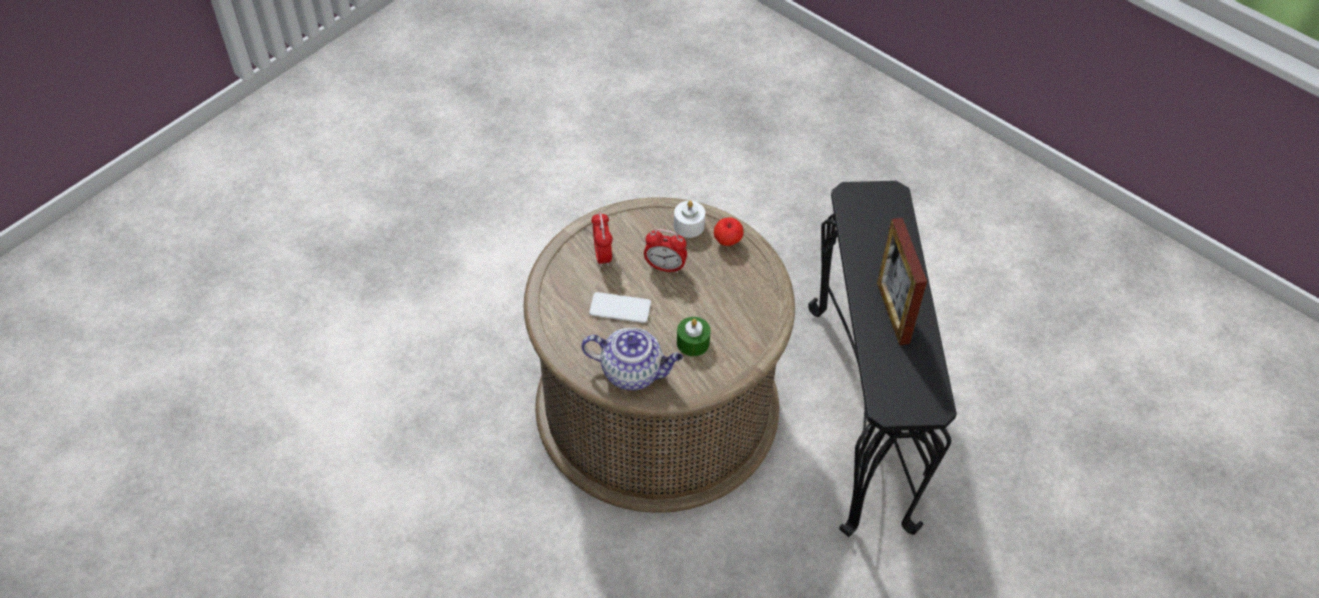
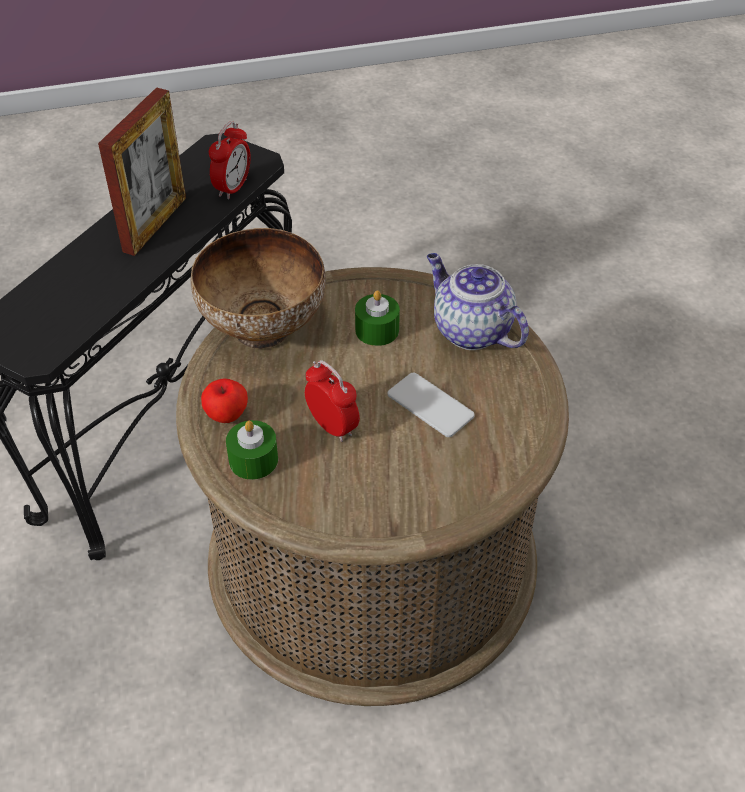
camera: 145 degrees left, 5 degrees down
alarm clock [591,212,613,267] -> alarm clock moved to [209,121,251,200]
white candle [674,201,705,238] -> green candle [226,420,278,480]
none -> bowl [190,228,326,349]

